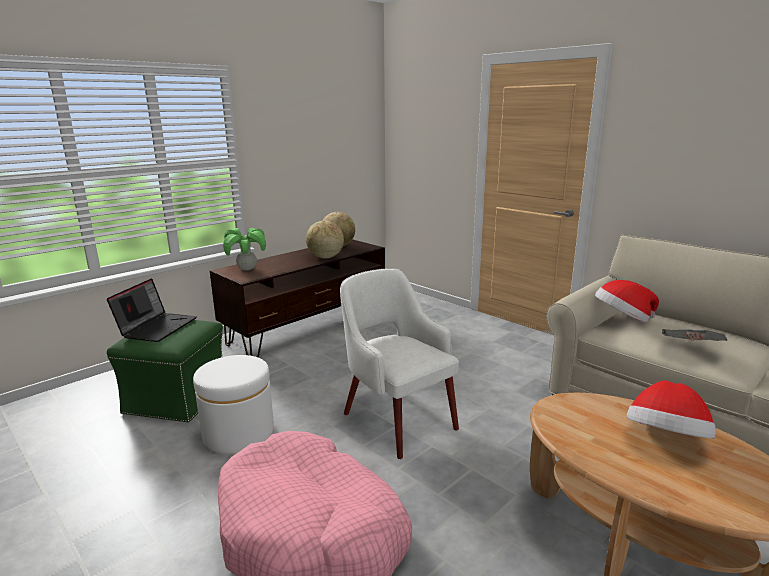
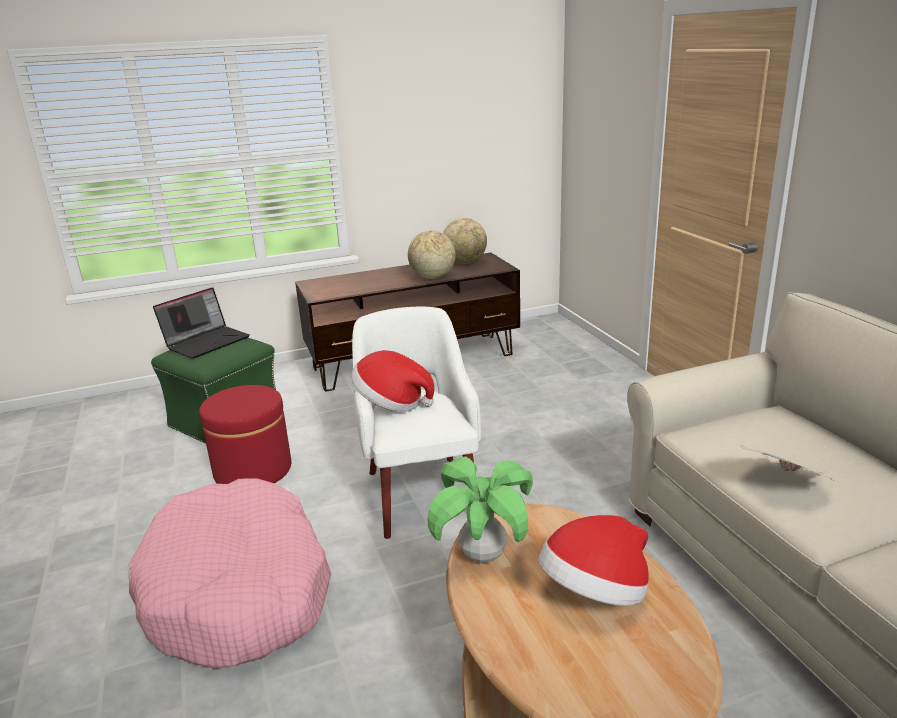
camera: 25 degrees right, 5 degrees up
white ottoman [193,355,274,454] -> red ottoman [199,385,291,484]
potted plant [223,228,266,271] -> potted plant moved to [428,457,533,563]
hat [595,280,659,323] -> hat moved to [351,350,434,412]

